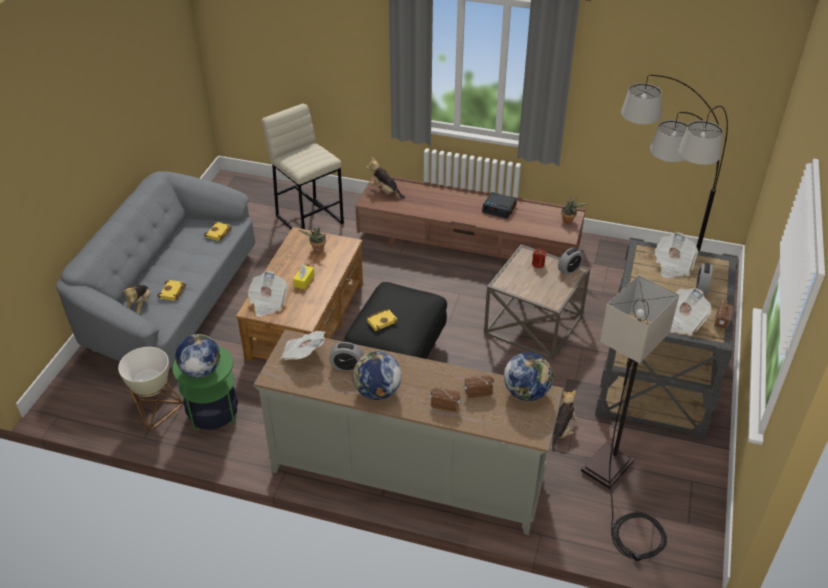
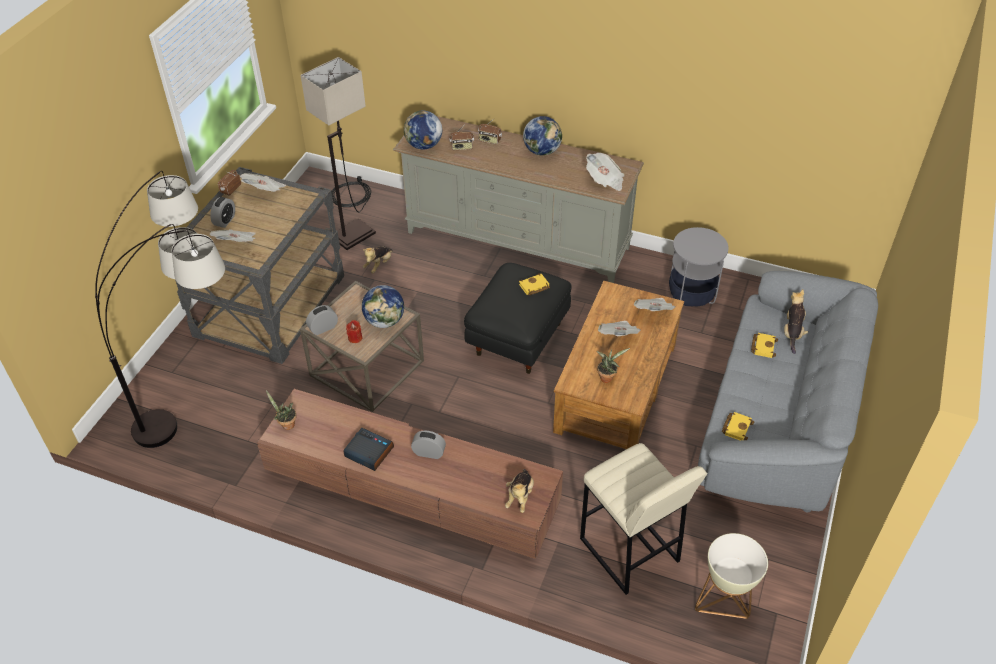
camera: 175 degrees left, 5 degrees up
planter [118,347,183,431] -> planter moved to [695,533,768,619]
green side table [173,346,238,431] -> grey side table [669,227,729,306]
globe [175,334,220,378] -> globe moved to [362,285,404,328]
yellow tissue box [293,264,315,289] -> newspaper [598,321,641,336]
alarm clock [329,342,364,371] -> alarm clock moved to [411,431,446,459]
plush toy [366,157,405,199] -> plush toy turned 60 degrees clockwise [505,469,534,513]

